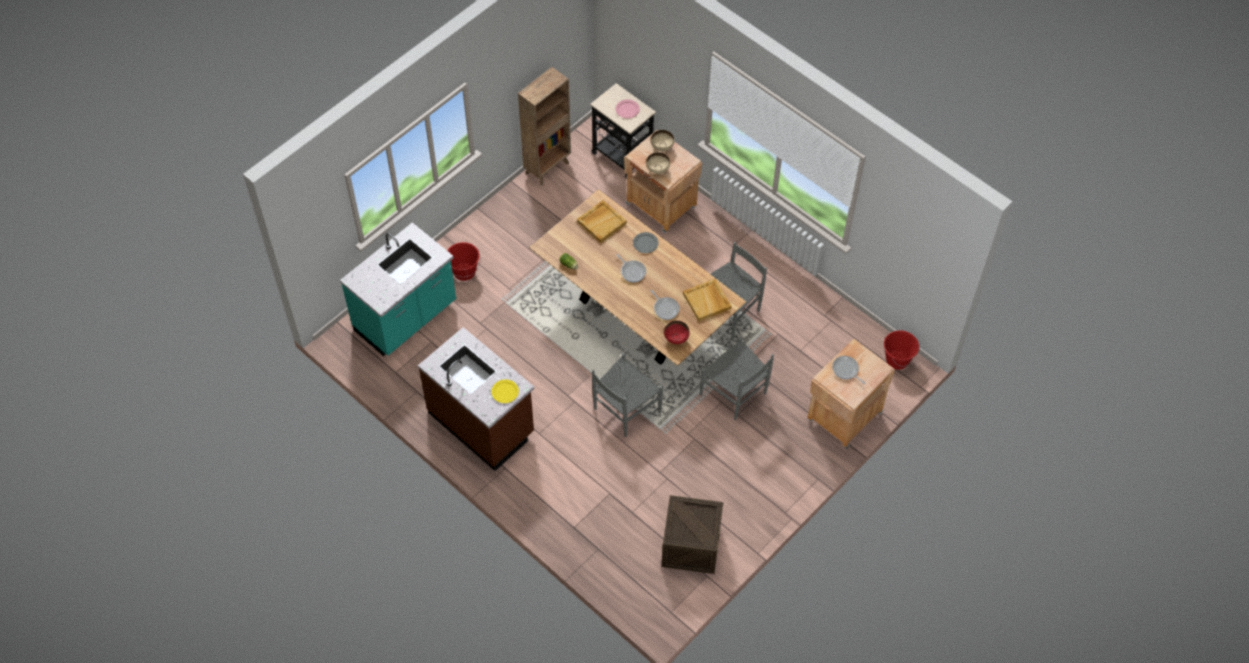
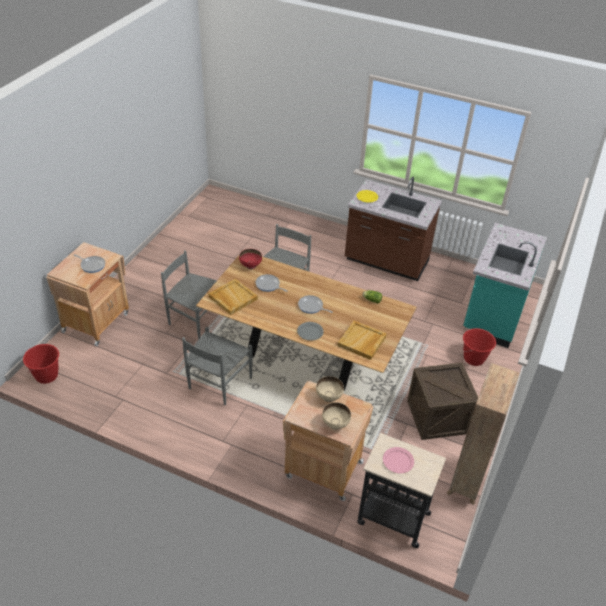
camera: 160 degrees right, 15 degrees down
crate [661,495,723,574] -> crate moved to [407,363,478,440]

